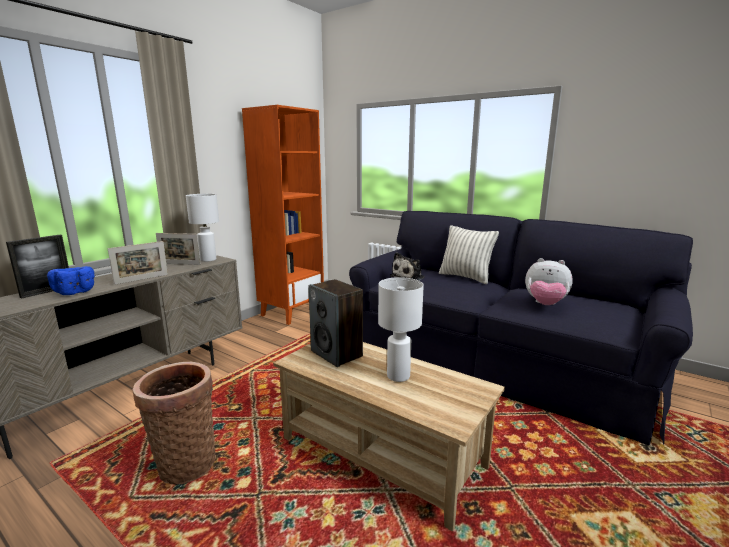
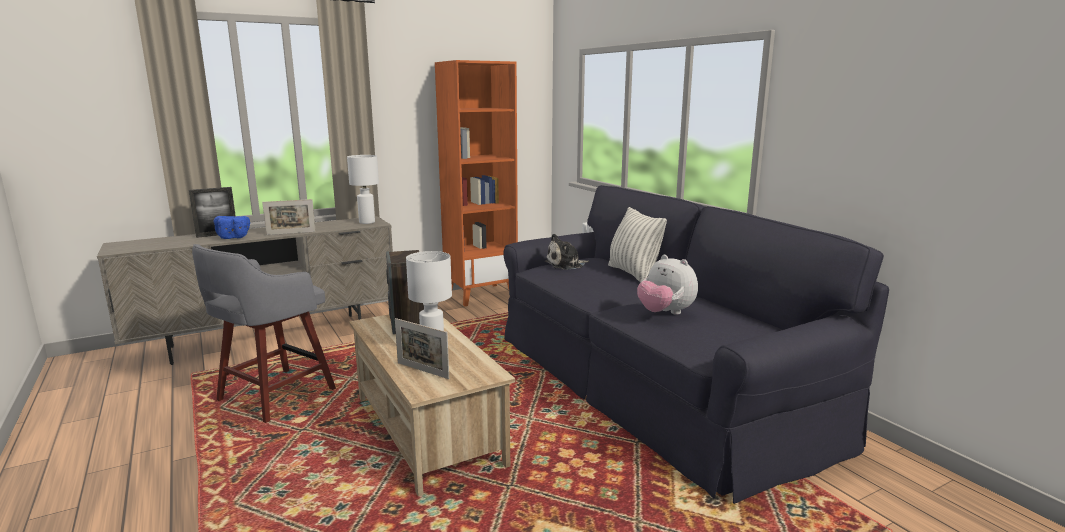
camera: 25 degrees right, 0 degrees up
basket [132,362,216,485] -> grey stool [192,244,336,423]
picture frame [156,233,201,265] -> picture frame moved to [395,318,449,379]

